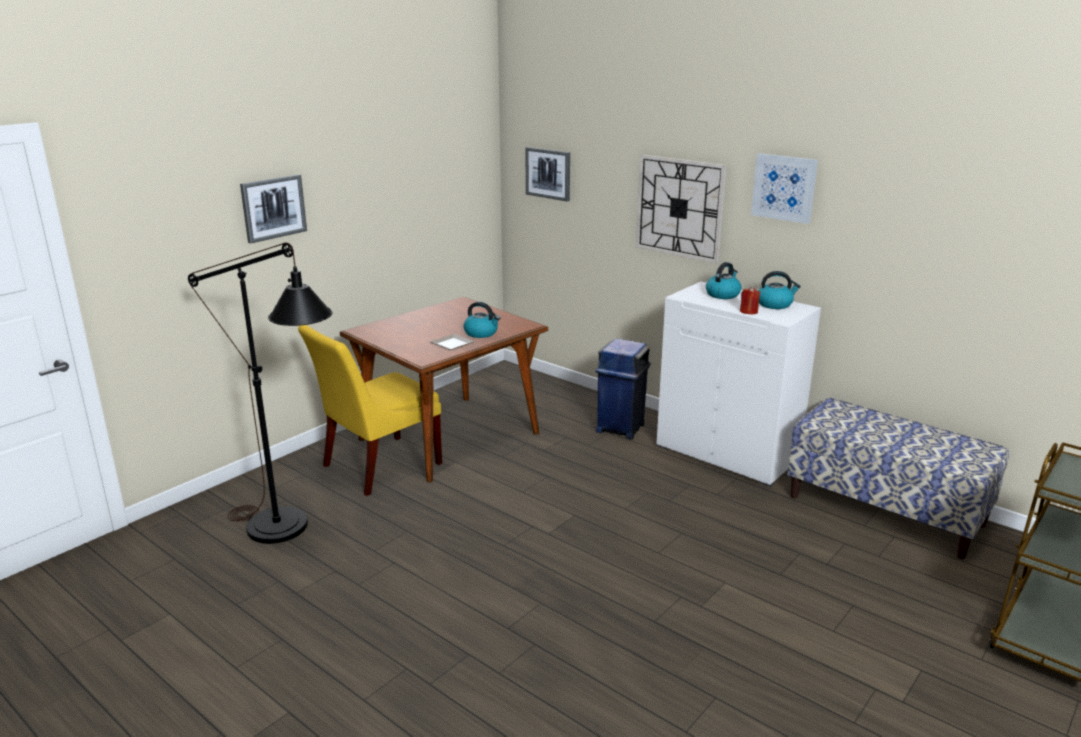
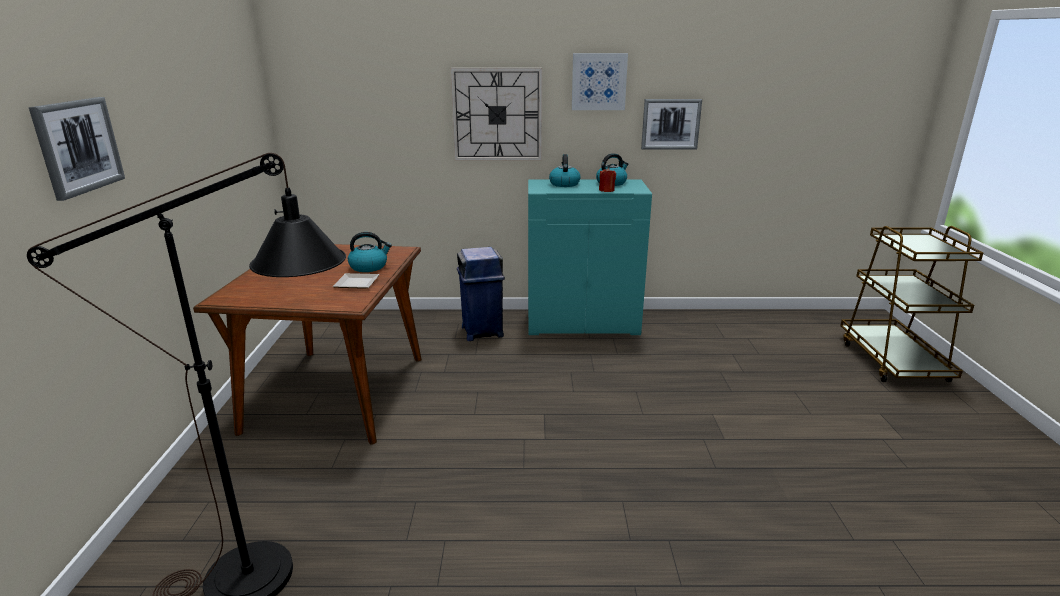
camera: 40 degrees left, 0 degrees up
yellow chair [298,325,442,496] -> none
picture [525,147,570,202] -> picture moved to [641,99,702,150]
white cabinet [656,282,821,487] -> turquoise cabinet [528,179,652,335]
bench [787,398,1009,559] -> none

